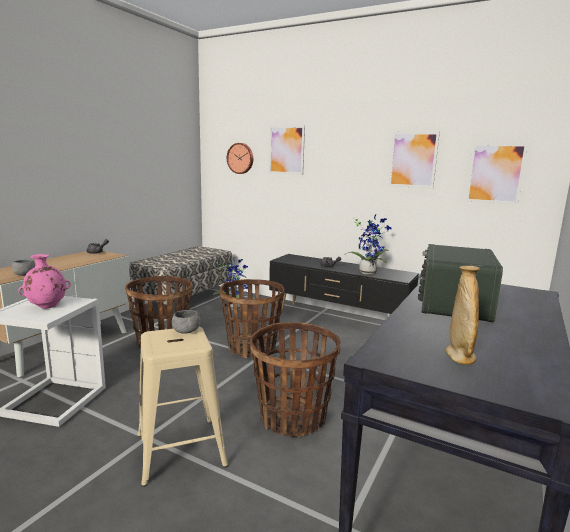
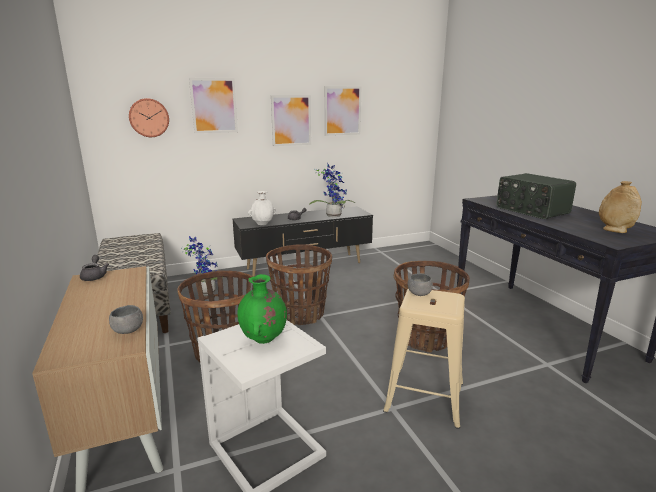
camera: 50 degrees left, 5 degrees up
pink vase [18,254,71,309] -> green vase [237,274,287,344]
picture [466,143,528,205] -> picture moved to [271,95,311,146]
none -> white vase [248,191,276,225]

